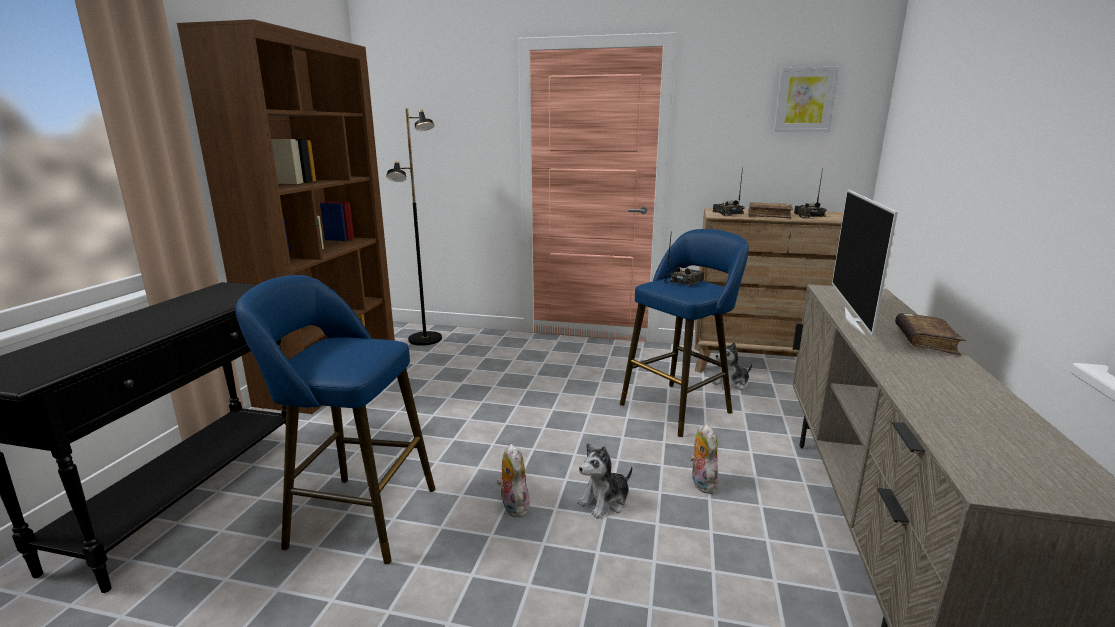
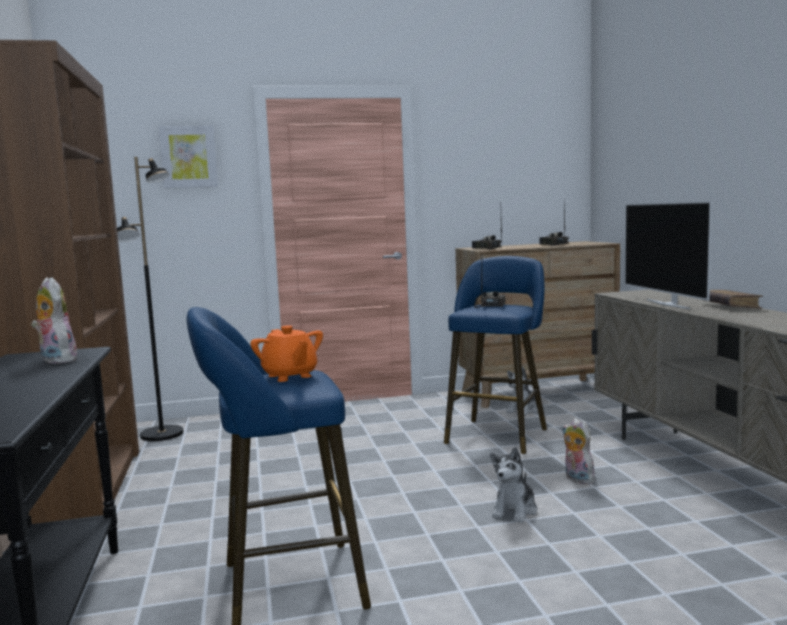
camera: 25 degrees left, 10 degrees down
plush toy [497,444,529,517] -> plush toy moved to [31,277,78,364]
brown book [748,202,793,219] -> none
picture [774,67,839,132] -> picture moved to [158,126,218,189]
none -> orange teapot [250,325,323,382]

